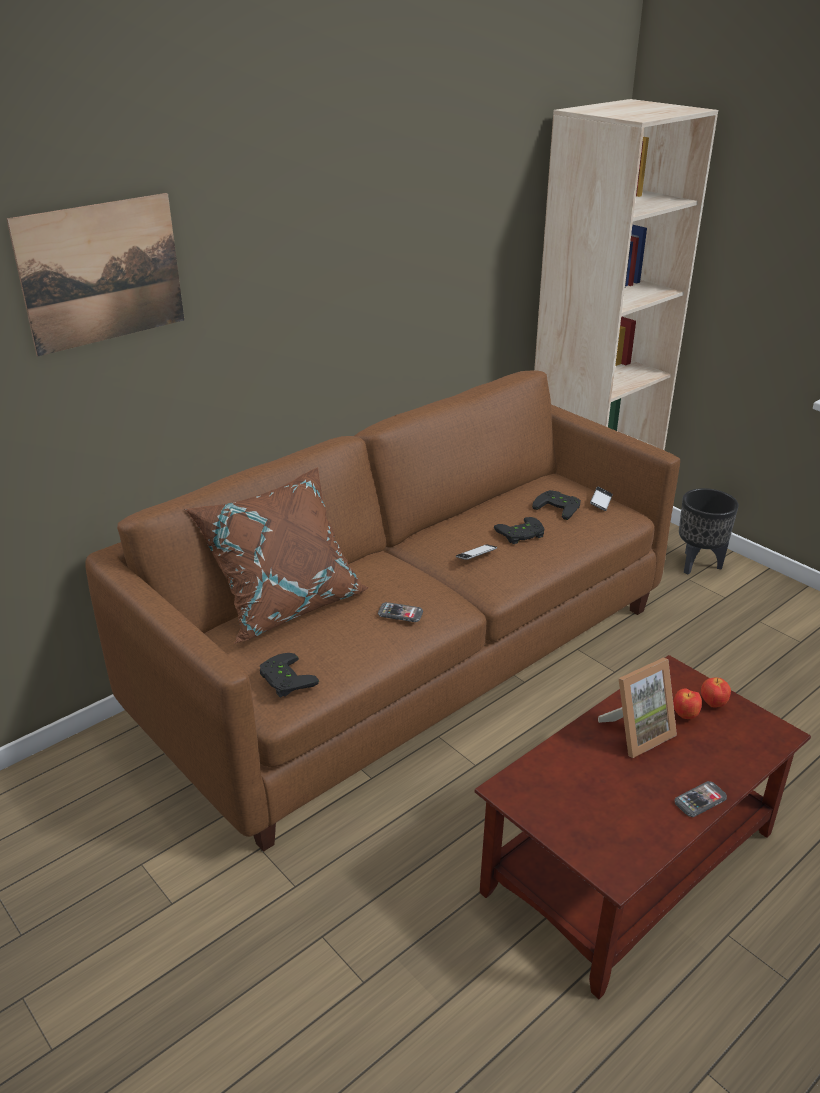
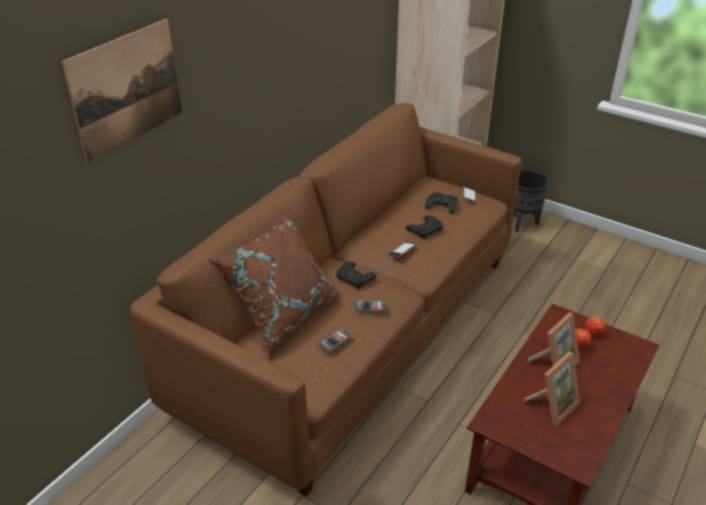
camera: 15 degrees left, 5 degrees up
black game controller [260,653,319,697] -> black game controller moved to [336,262,377,289]
phone [675,781,727,817] -> phone moved to [319,329,351,352]
none -> picture frame [523,351,580,426]

